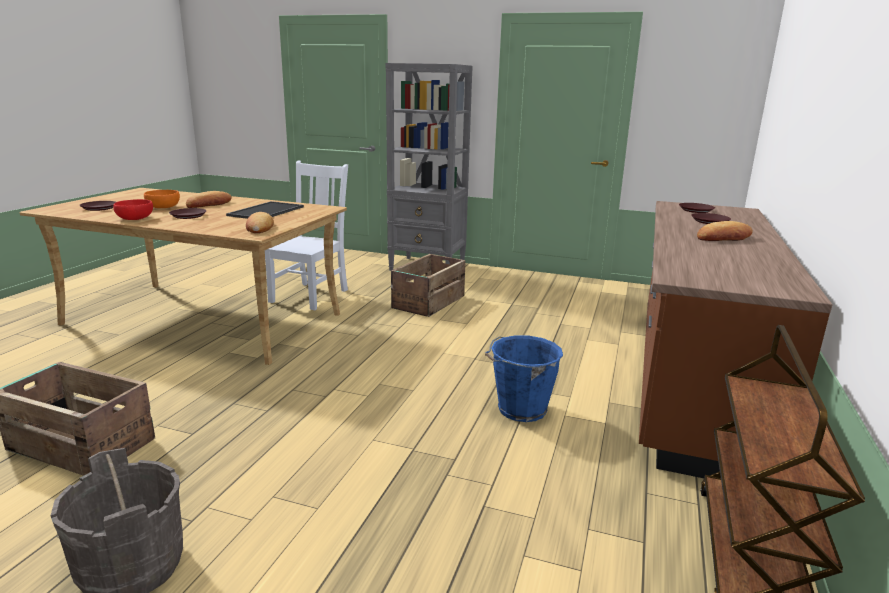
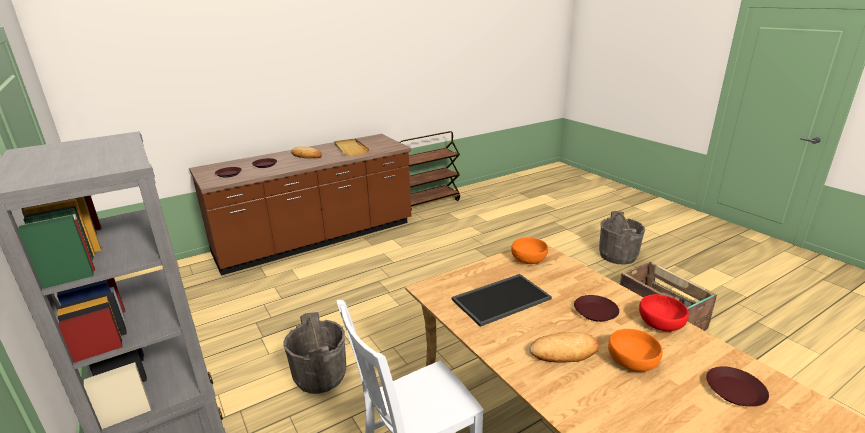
camera: 140 degrees left, 5 degrees up
bread [246,212,274,233] -> orange bowl [511,237,548,264]
crate [391,254,466,317] -> grey bucket [284,312,346,394]
blue bucket [485,335,563,422] -> none
none -> beige tray [334,138,370,156]

